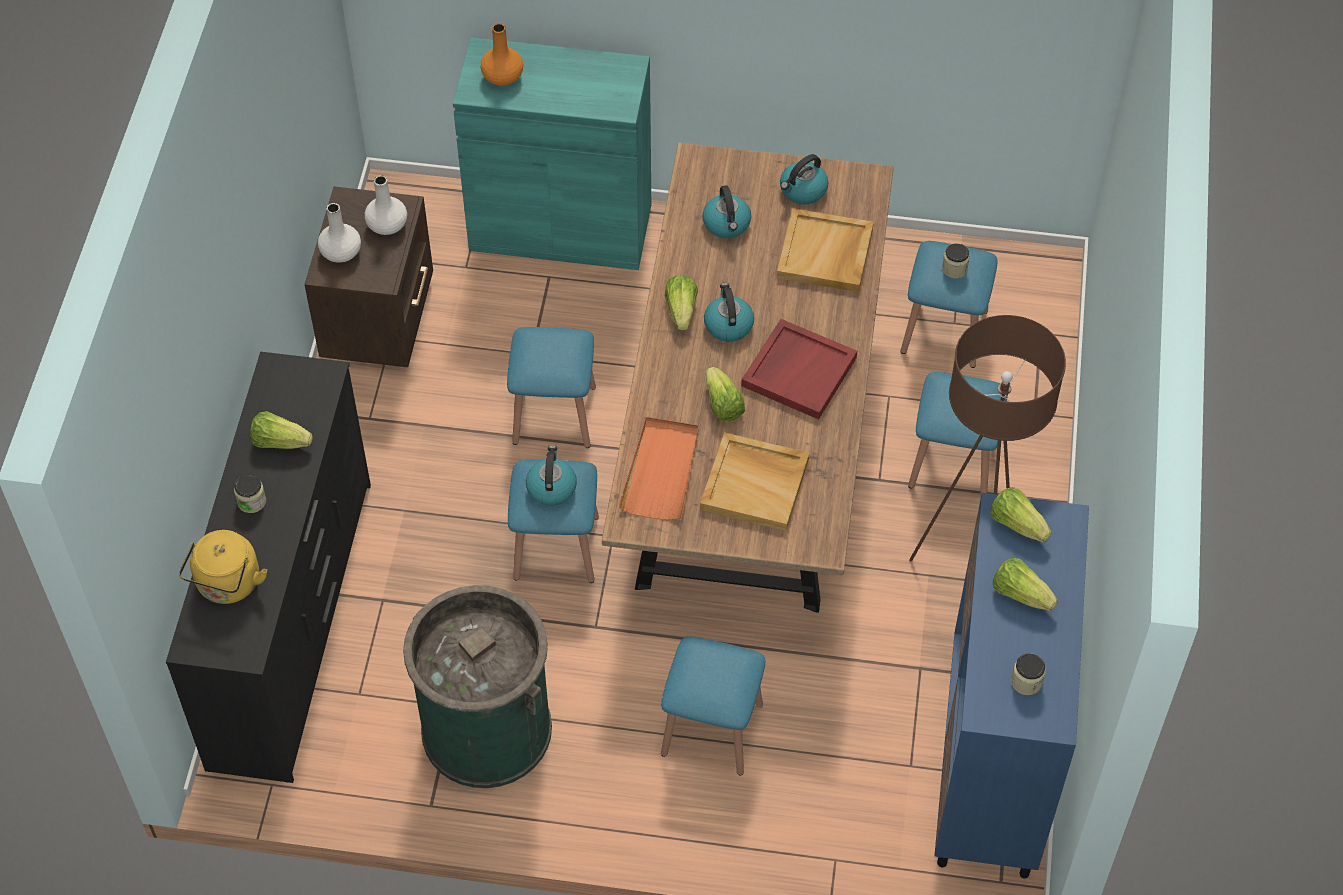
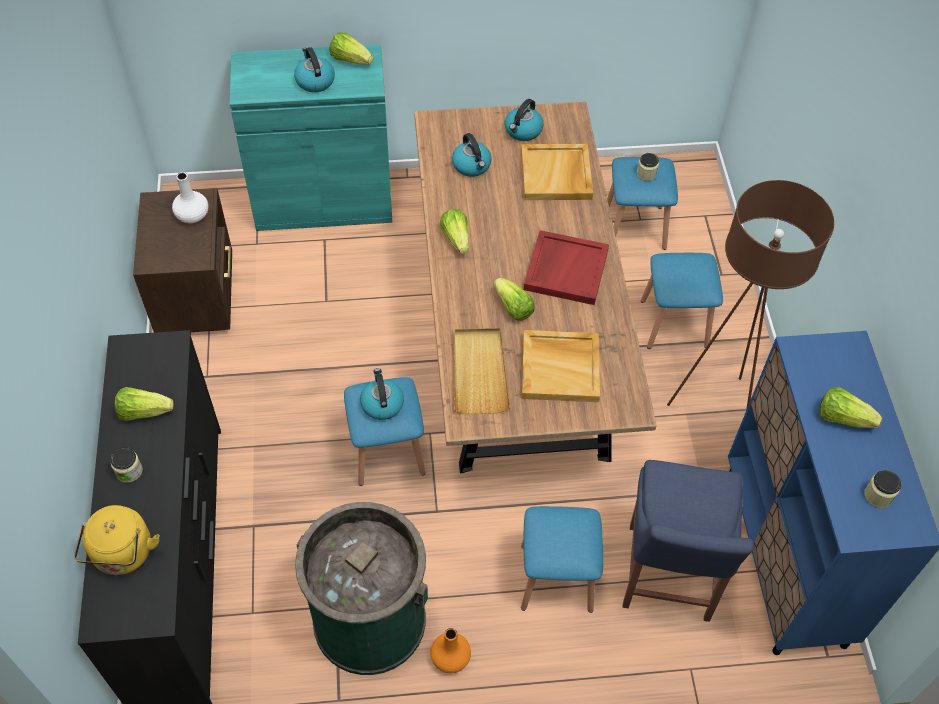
camera: 15 degrees left, 0 degrees up
white vase [318,203,361,263] -> none
orange vase [481,23,523,86] -> orange vase moved to [431,628,471,673]
blue stool [507,327,596,448] -> none
orange tray [618,417,699,520] -> beige tray [454,328,510,414]
kettle [704,283,754,342] -> kettle moved to [294,47,335,92]
lettuce [990,487,1051,542] -> lettuce moved to [330,32,373,65]
none -> blue chair [623,460,754,622]

